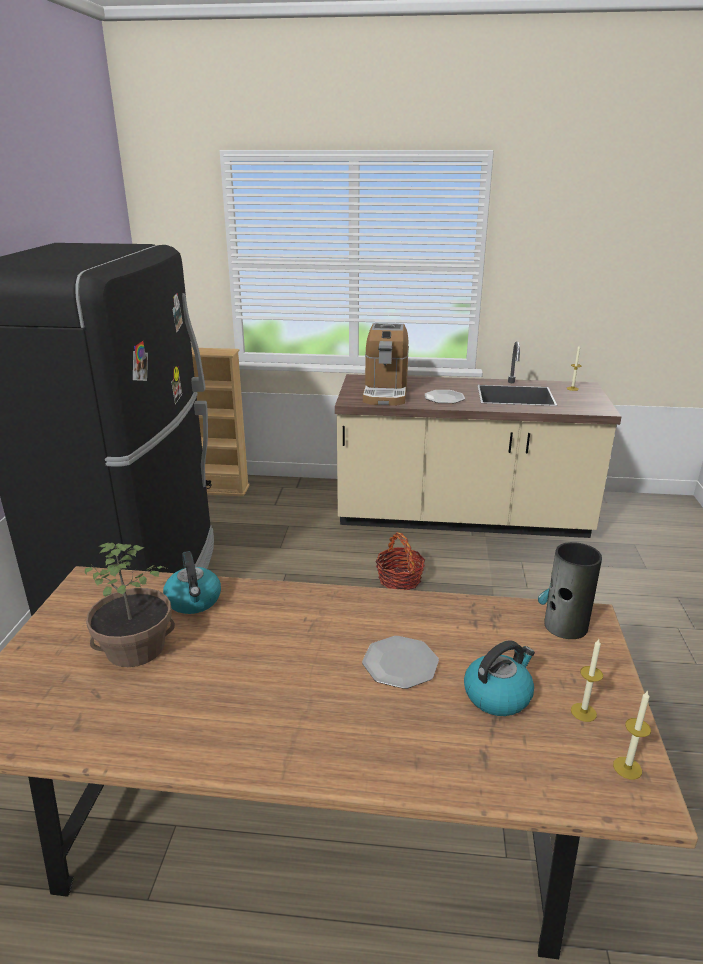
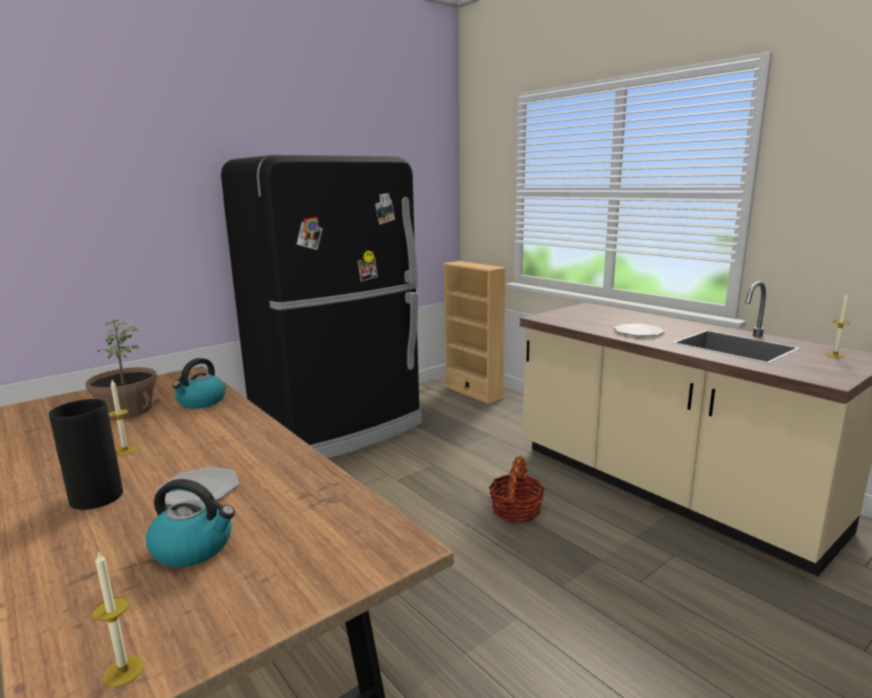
camera: 45 degrees right, 10 degrees down
coffee machine [363,323,409,406] -> none
vase [538,542,602,639] -> vase moved to [49,399,123,510]
candle [571,639,603,722] -> candle moved to [109,380,137,456]

